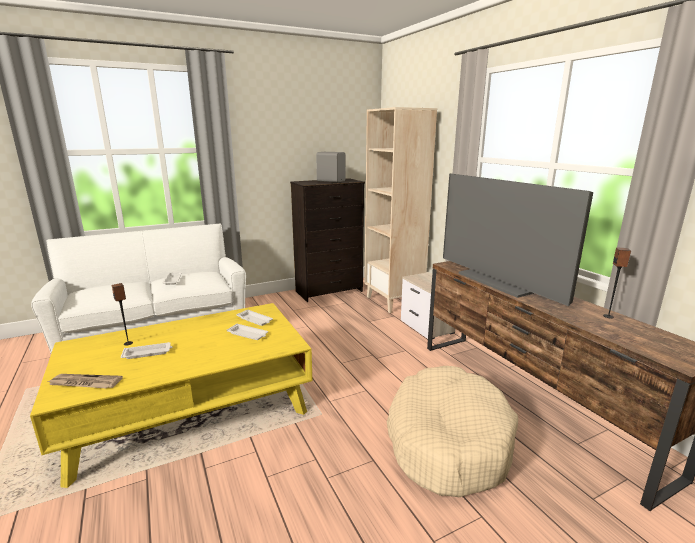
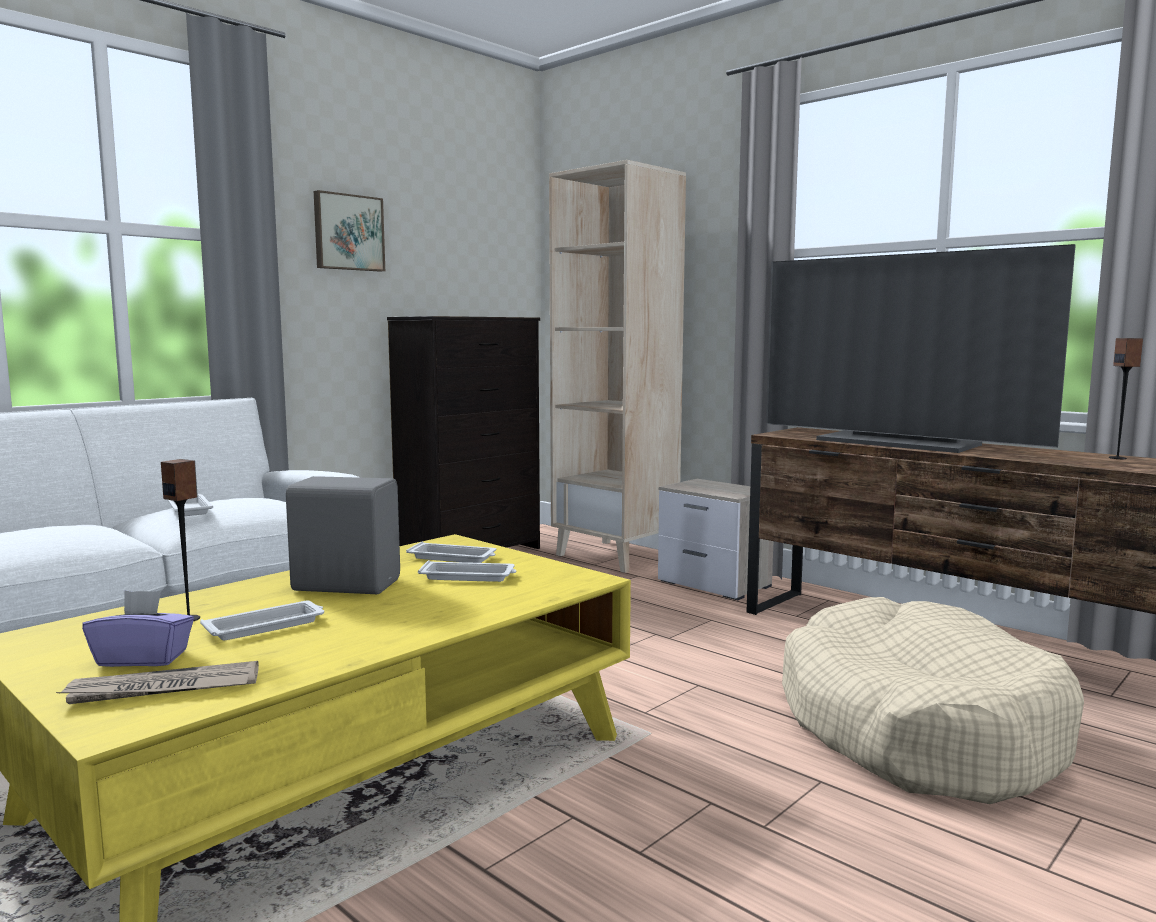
camera: 20 degrees left, 10 degrees down
grey speaker [316,152,346,183] -> grey speaker moved to [286,476,400,594]
none -> purple tissue box [82,590,194,667]
none -> picture [314,190,385,272]

